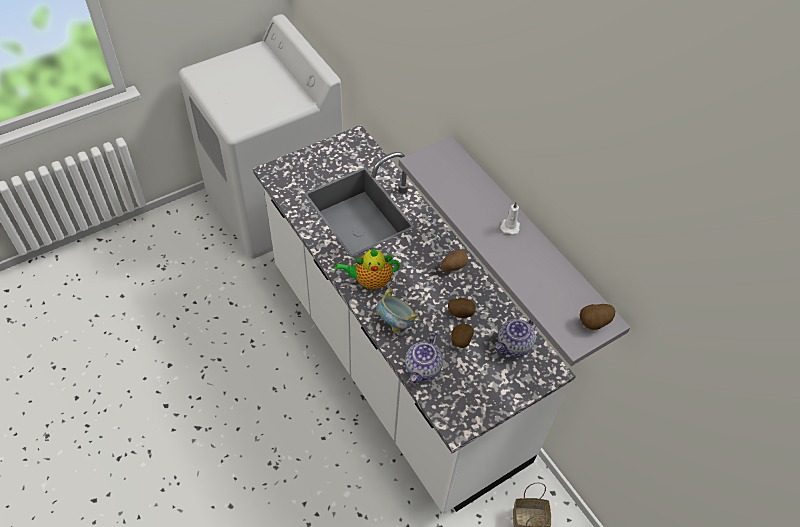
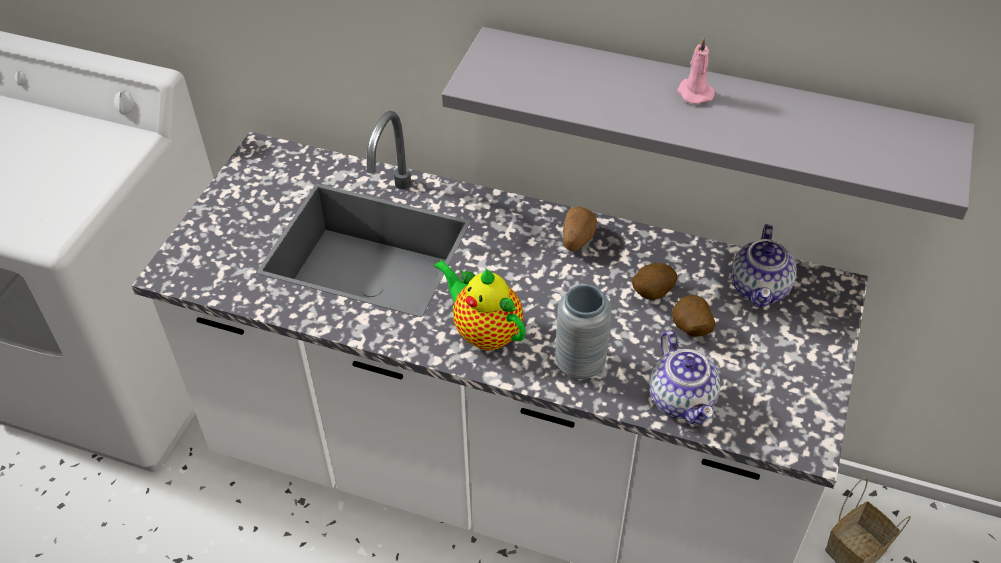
camera: 35 degrees left, 5 degrees down
teapot [335,249,400,290] -> teapot turned 90 degrees clockwise [434,259,525,350]
bowl [376,288,418,332] -> grey vase [555,284,612,379]
white candle [500,202,520,235] -> pink candle [677,37,715,104]
potato [580,304,615,330] -> none

